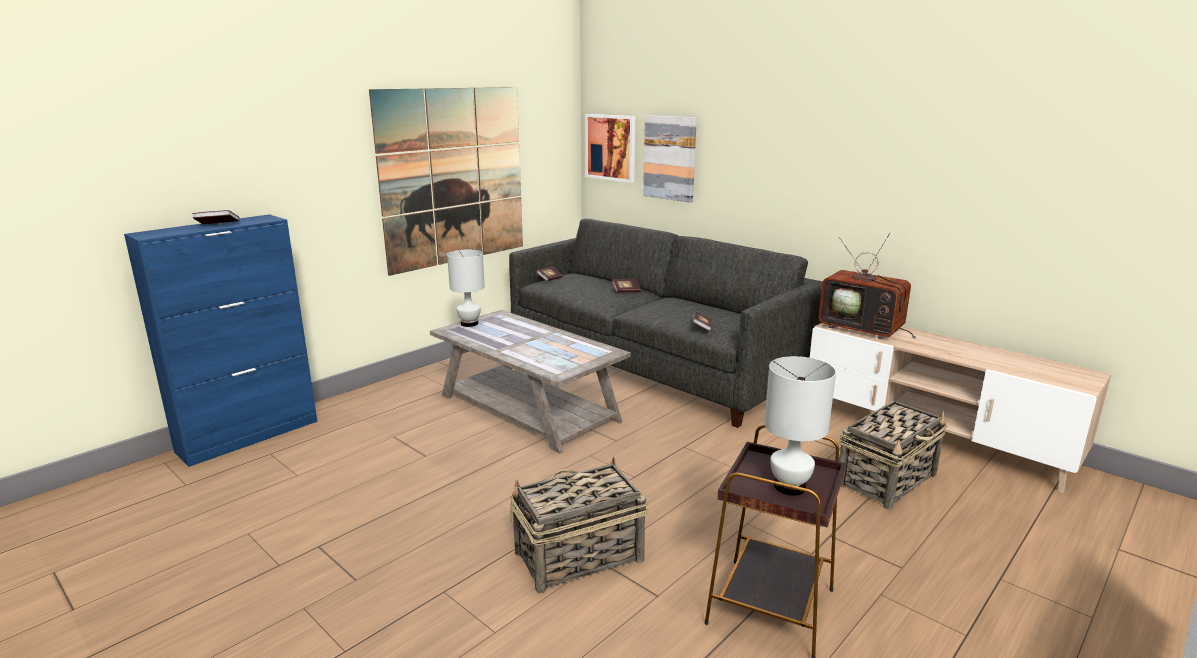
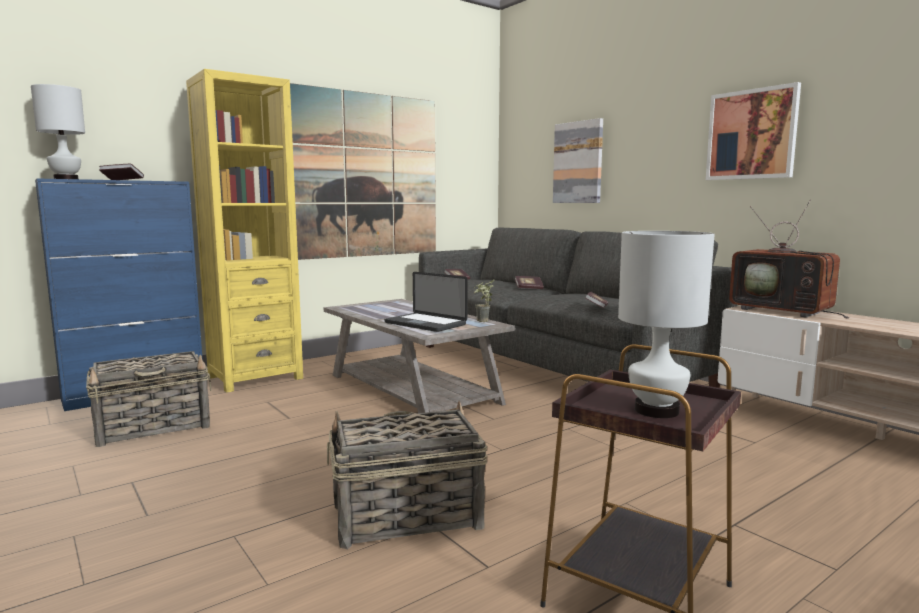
camera: 10 degrees right, 10 degrees down
white table lamp [447,250,485,327] -> white table lamp moved to [31,84,85,179]
picture [585,114,635,183] -> picture moved to [706,82,801,180]
basket [839,401,947,510] -> basket moved to [86,351,212,447]
none -> yellow bookcase [186,69,303,393]
none -> laptop [384,272,468,332]
none -> potted plant [474,279,495,322]

